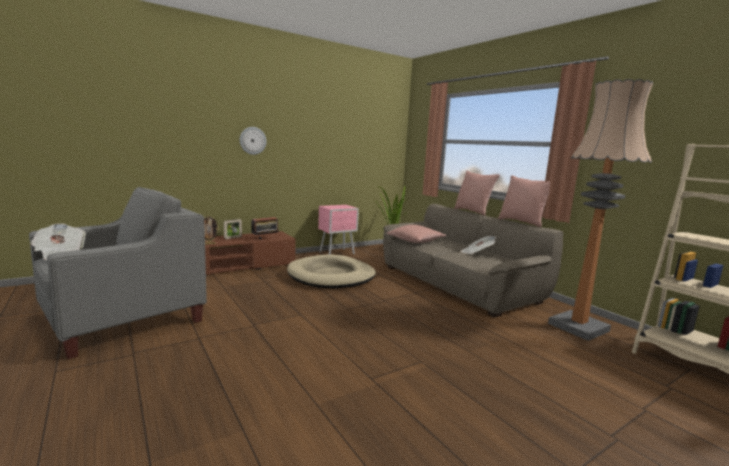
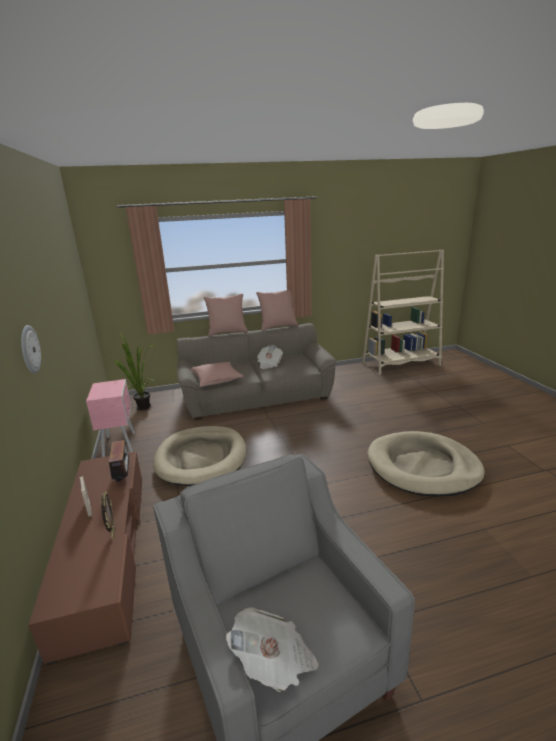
camera: 70 degrees left, 10 degrees up
floor lamp [548,79,653,341] -> none
none -> beige dog bed [367,431,485,497]

